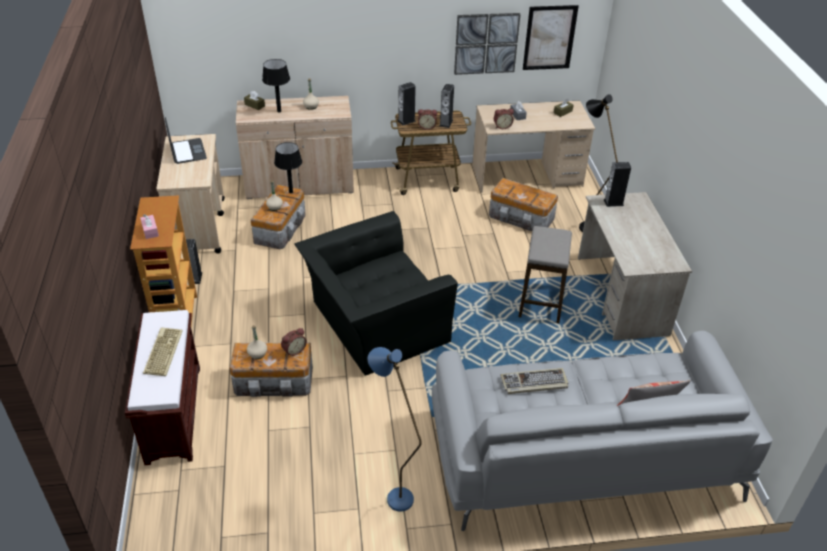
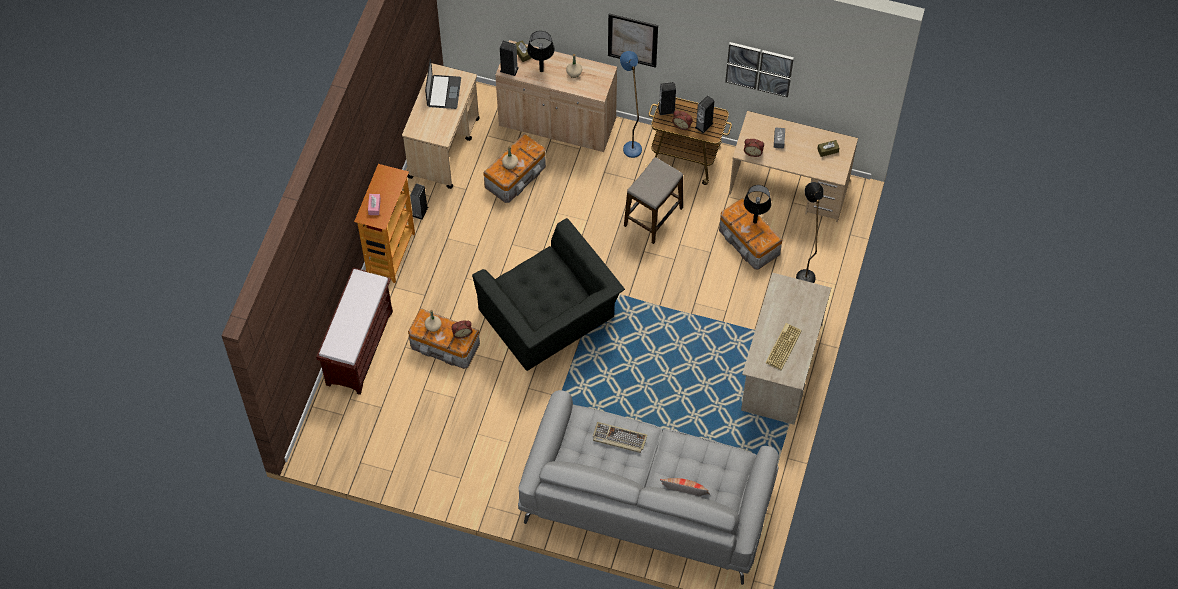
camera: 25 degrees right, 20 degrees up
keyboard [143,328,182,376] -> keyboard moved to [765,323,802,371]
black table lamp [274,142,302,193] -> black table lamp moved to [744,185,771,224]
black armchair [294,211,458,376] -> black armchair turned 120 degrees counterclockwise [472,218,625,371]
blue floor lamp [368,347,422,512] -> blue floor lamp moved to [620,51,642,158]
stool [518,226,572,323] -> stool moved to [624,157,683,244]
picture [523,5,579,70] -> picture moved to [608,14,658,68]
speaker [604,162,631,207] -> speaker moved to [500,41,519,76]

